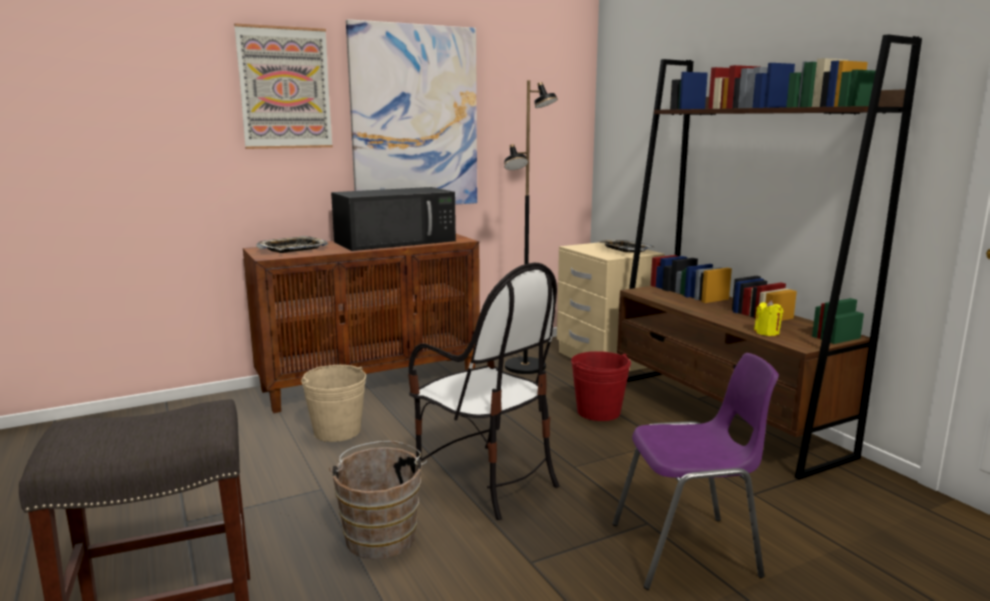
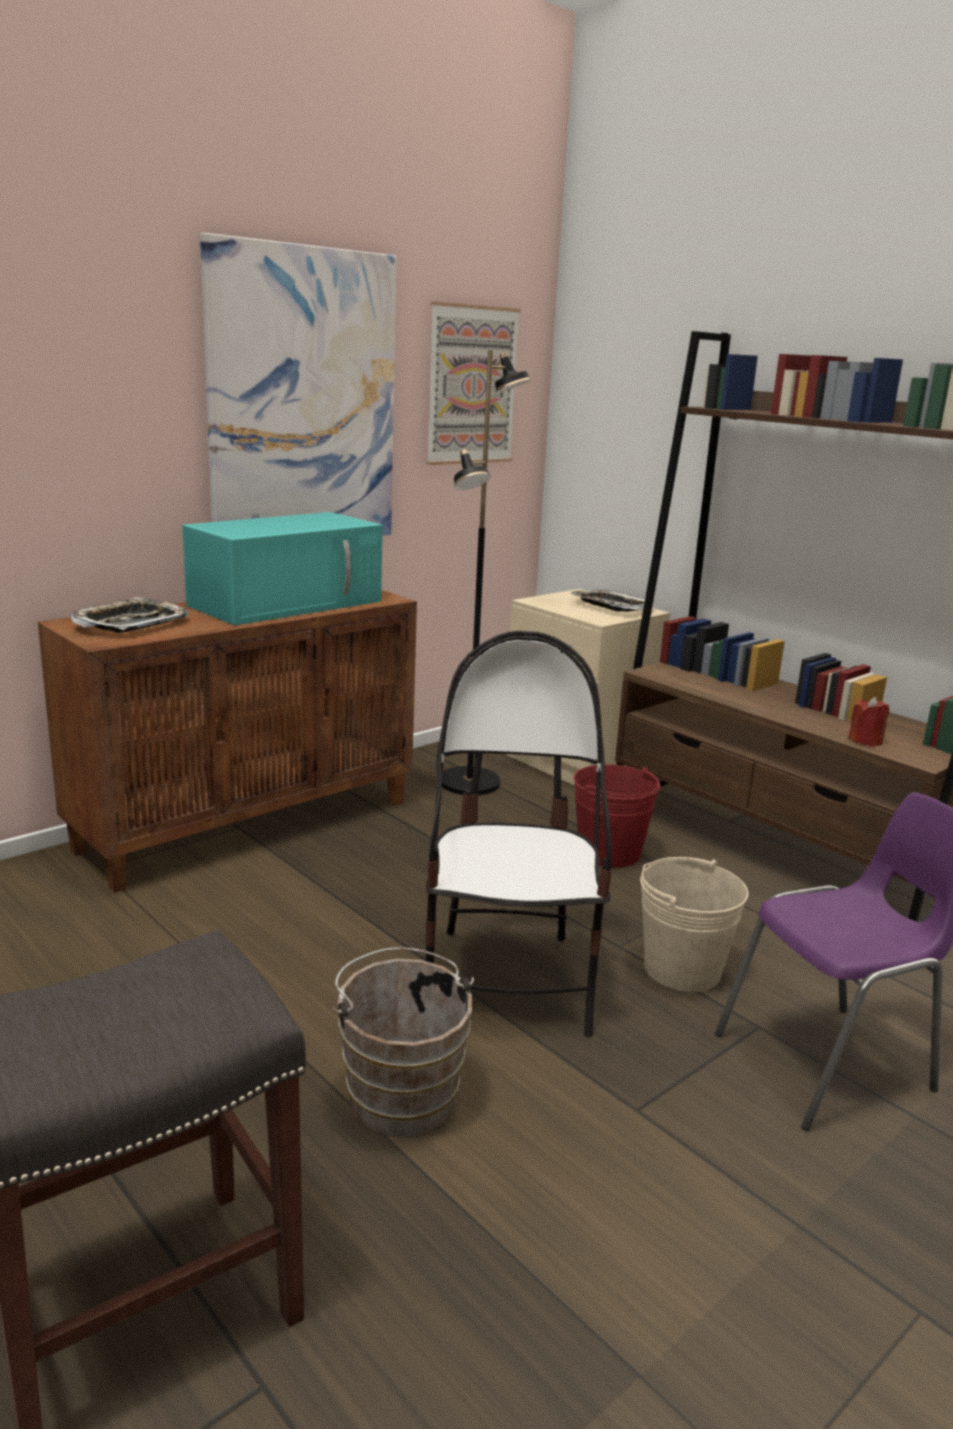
camera: 15 degrees left, 5 degrees up
picture [234,23,333,149] -> picture moved to [426,301,521,465]
beige bucket [301,365,366,442] -> beige bucket moved to [640,857,749,992]
black microwave [331,187,456,251] -> turquoise microwave [182,512,382,625]
chair [408,263,559,520] -> chair turned 120 degrees counterclockwise [426,631,612,1037]
yellow candle [754,300,783,336] -> red candle [848,697,890,746]

